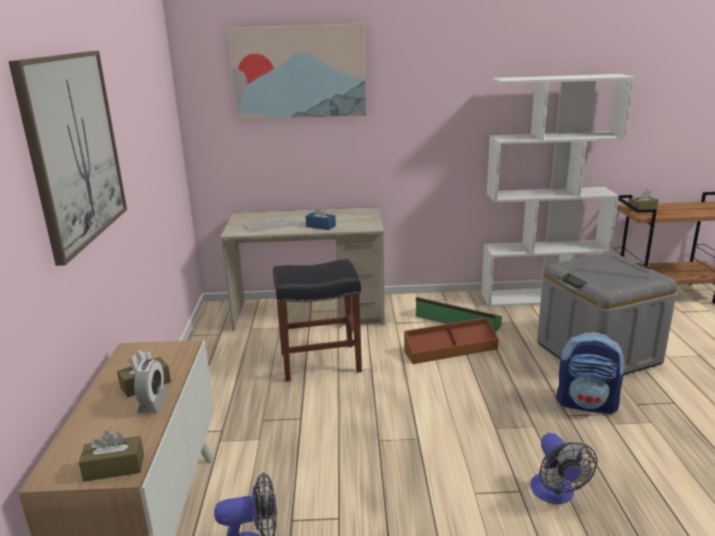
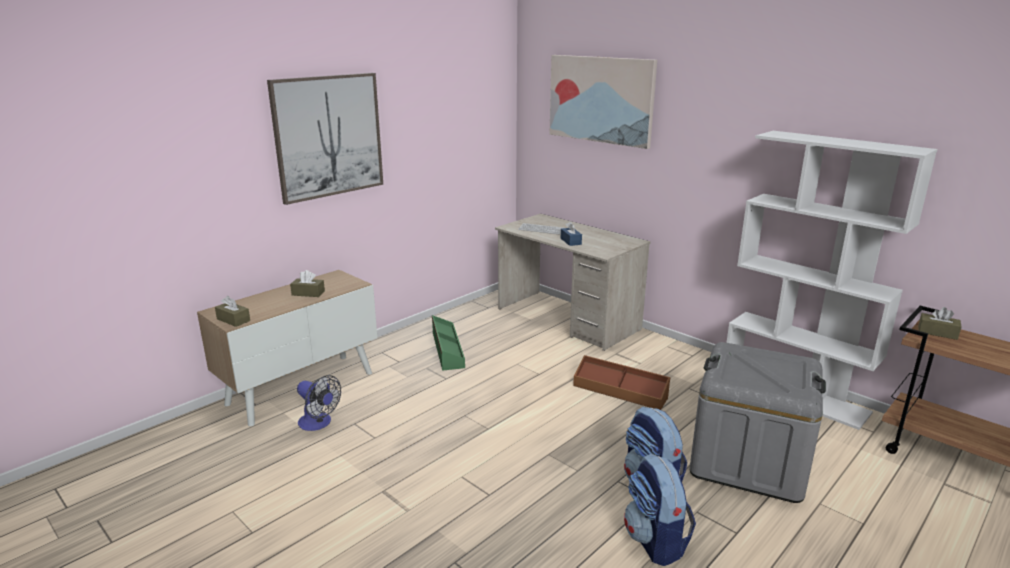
camera: 45 degrees right, 0 degrees up
alarm clock [134,359,169,413] -> none
black stool [273,259,362,382] -> none
green storage box [416,297,502,333] -> green storage box moved to [432,315,465,371]
fan [531,433,598,504] -> none
none -> backpack [624,453,696,566]

